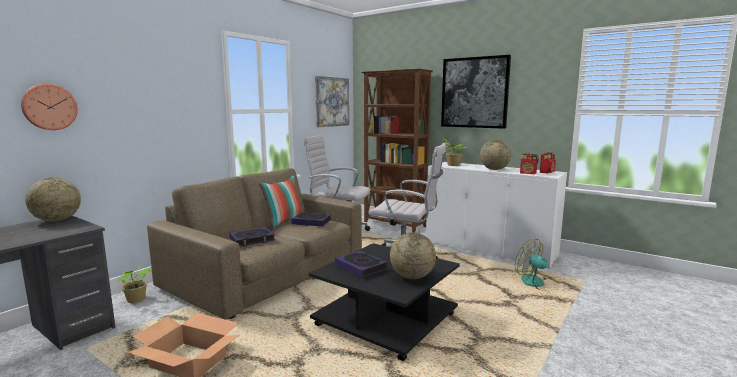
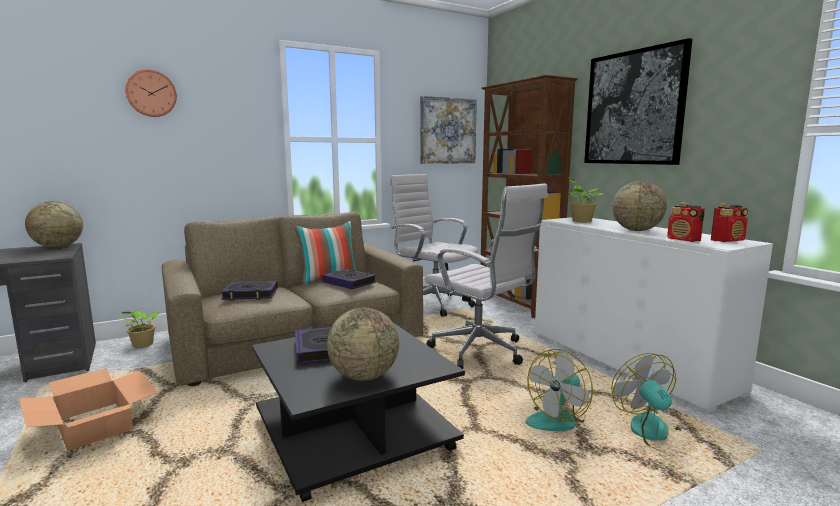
camera: 25 degrees right, 0 degrees up
wall clock [21,84,78,130] -> wall clock moved to [125,70,177,117]
none -> fan [526,349,593,431]

